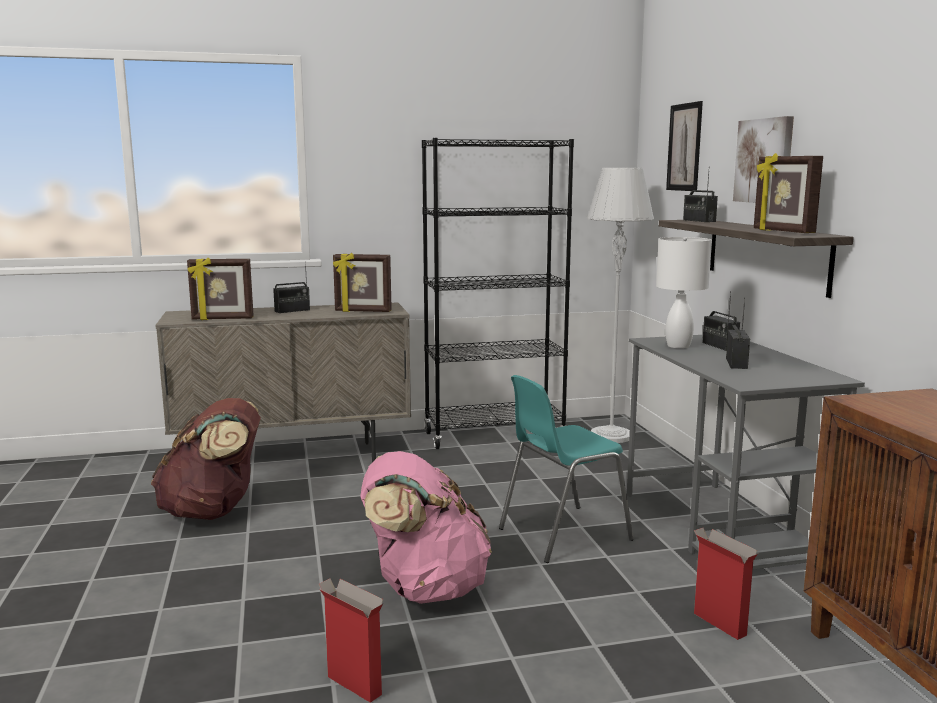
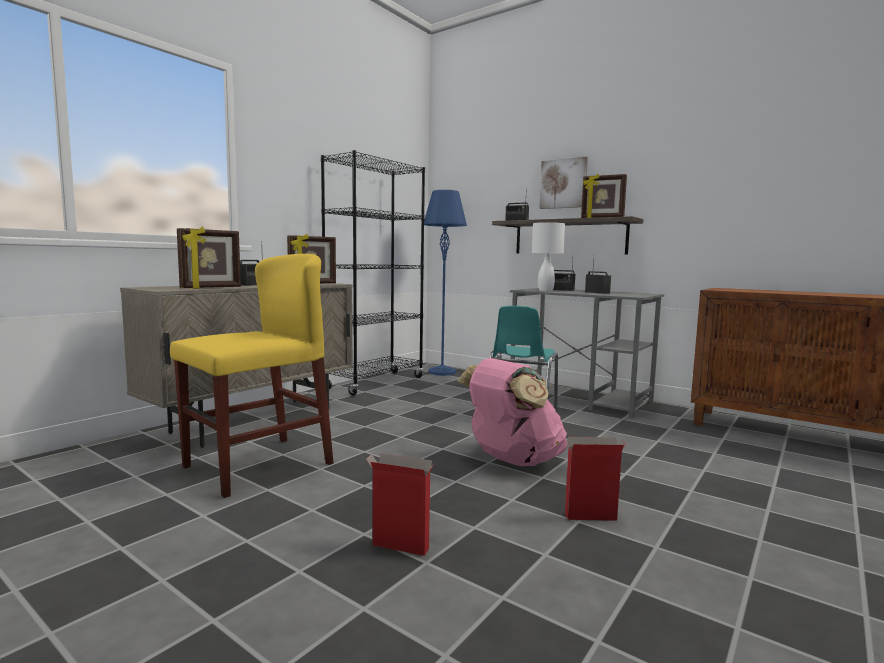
camera: 40 degrees left, 5 degrees down
brown backpack [151,398,261,520] -> yellow chair [170,254,334,498]
grey floor lamp [587,168,654,443] -> blue floor lamp [424,190,467,376]
picture [666,101,703,191] -> none
cardboard box [694,528,758,640] -> cardboard box moved to [366,453,435,556]

